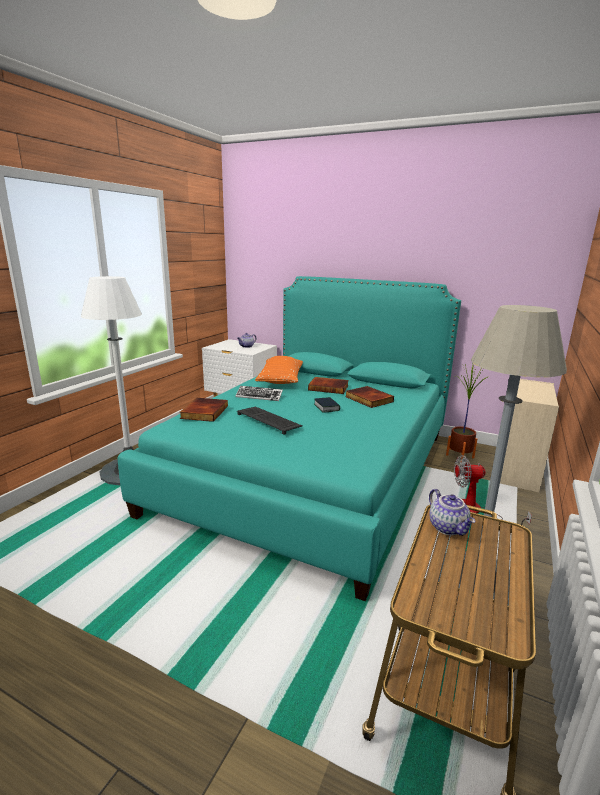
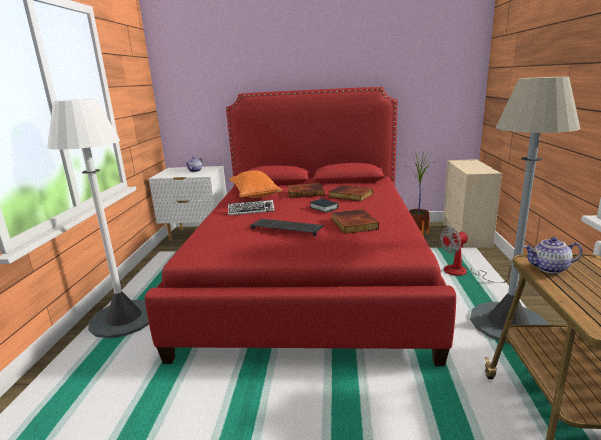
camera: 20 degrees left, 0 degrees up
turquoise bed [117,276,461,601] -> red bed [145,87,456,366]
book [180,398,228,422] -> book moved to [331,209,379,234]
teapot [429,489,475,536] -> teapot turned 135 degrees clockwise [523,237,583,274]

